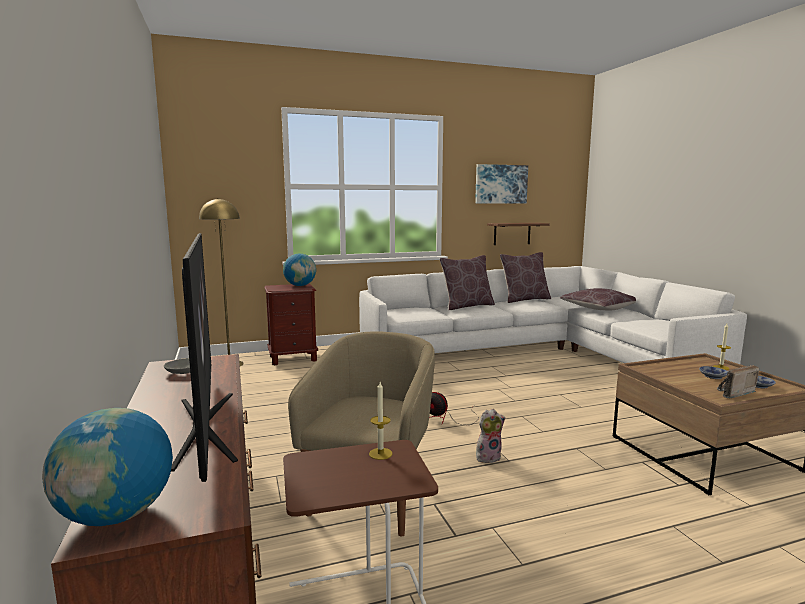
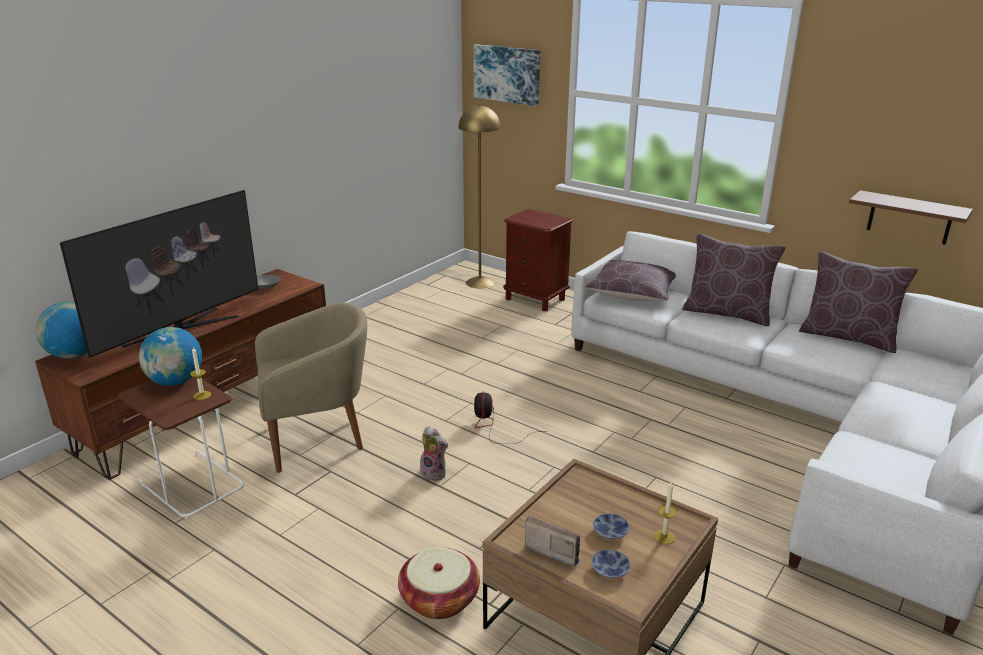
camera: 55 degrees right, 15 degrees up
globe [283,254,316,286] -> globe moved to [139,327,202,386]
picture [475,164,528,204] -> picture moved to [473,44,540,106]
brown pillow [560,288,636,311] -> brown pillow moved to [585,260,676,301]
none -> basket [398,547,480,619]

